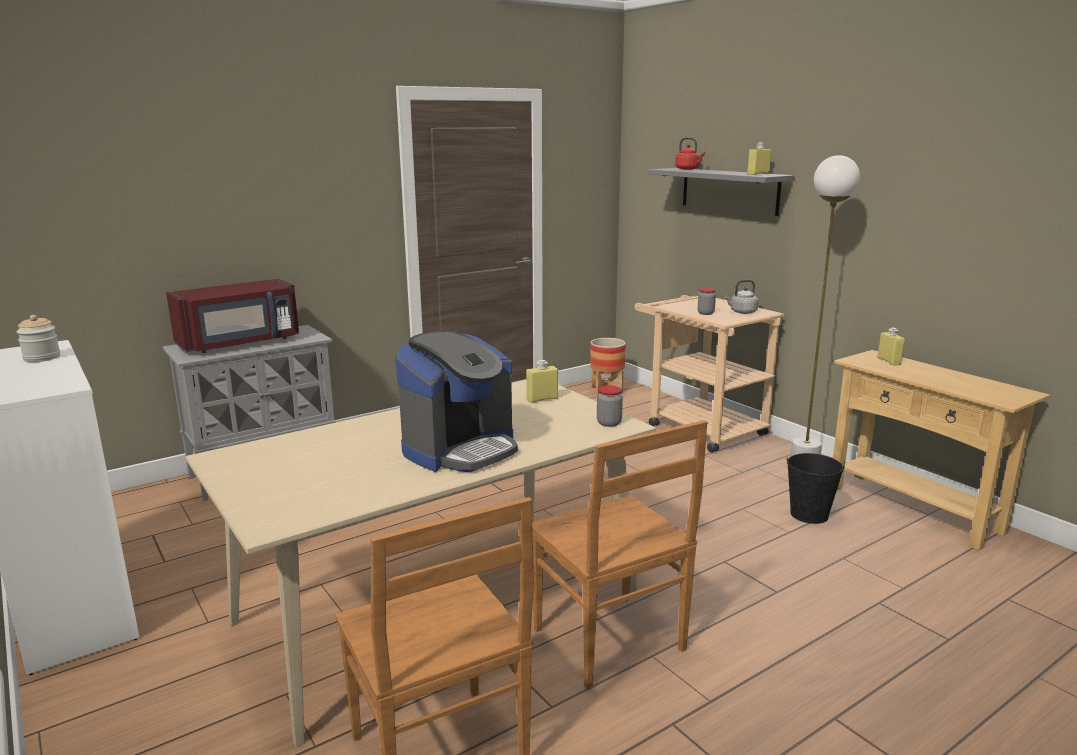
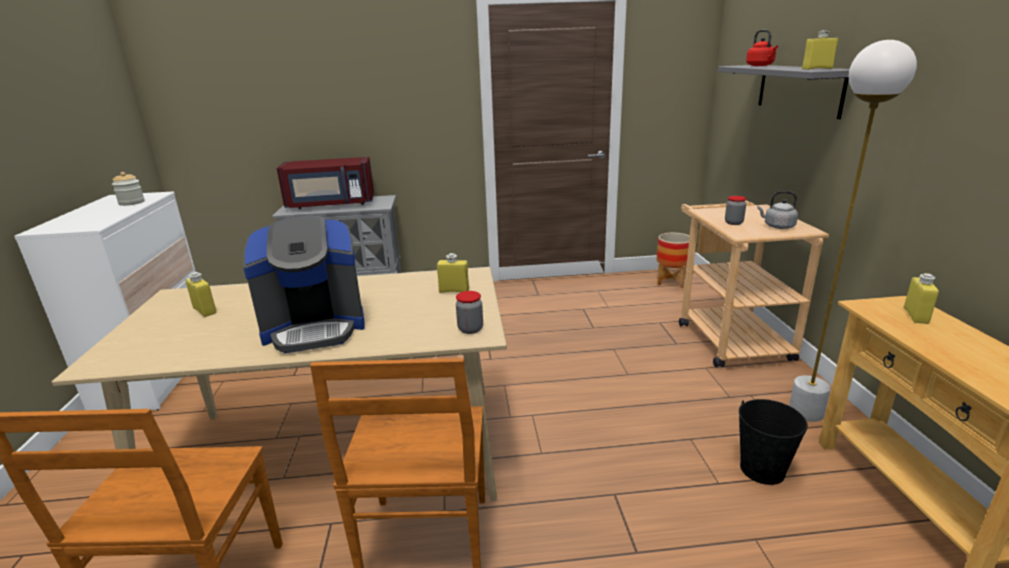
camera: 30 degrees right, 5 degrees up
none -> yellow bottle [185,272,216,317]

